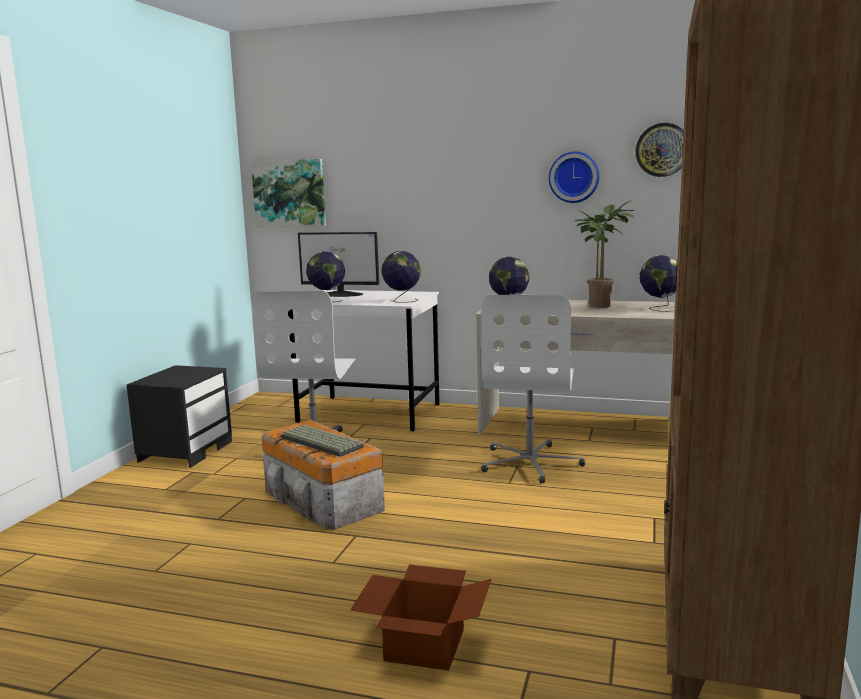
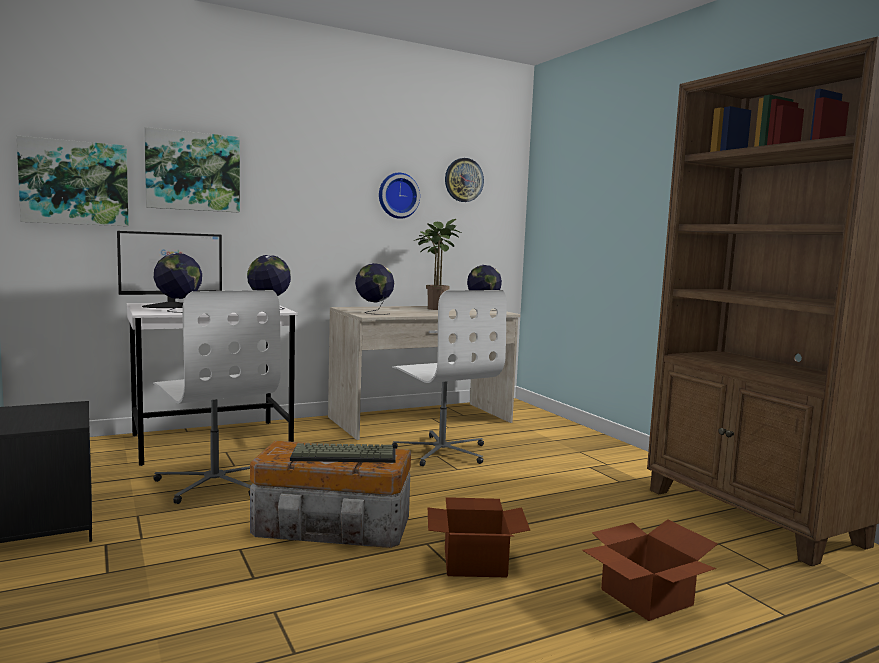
camera: 45 degrees left, 5 degrees down
none -> picture [144,127,240,212]
none -> cardboard box [428,497,530,577]

